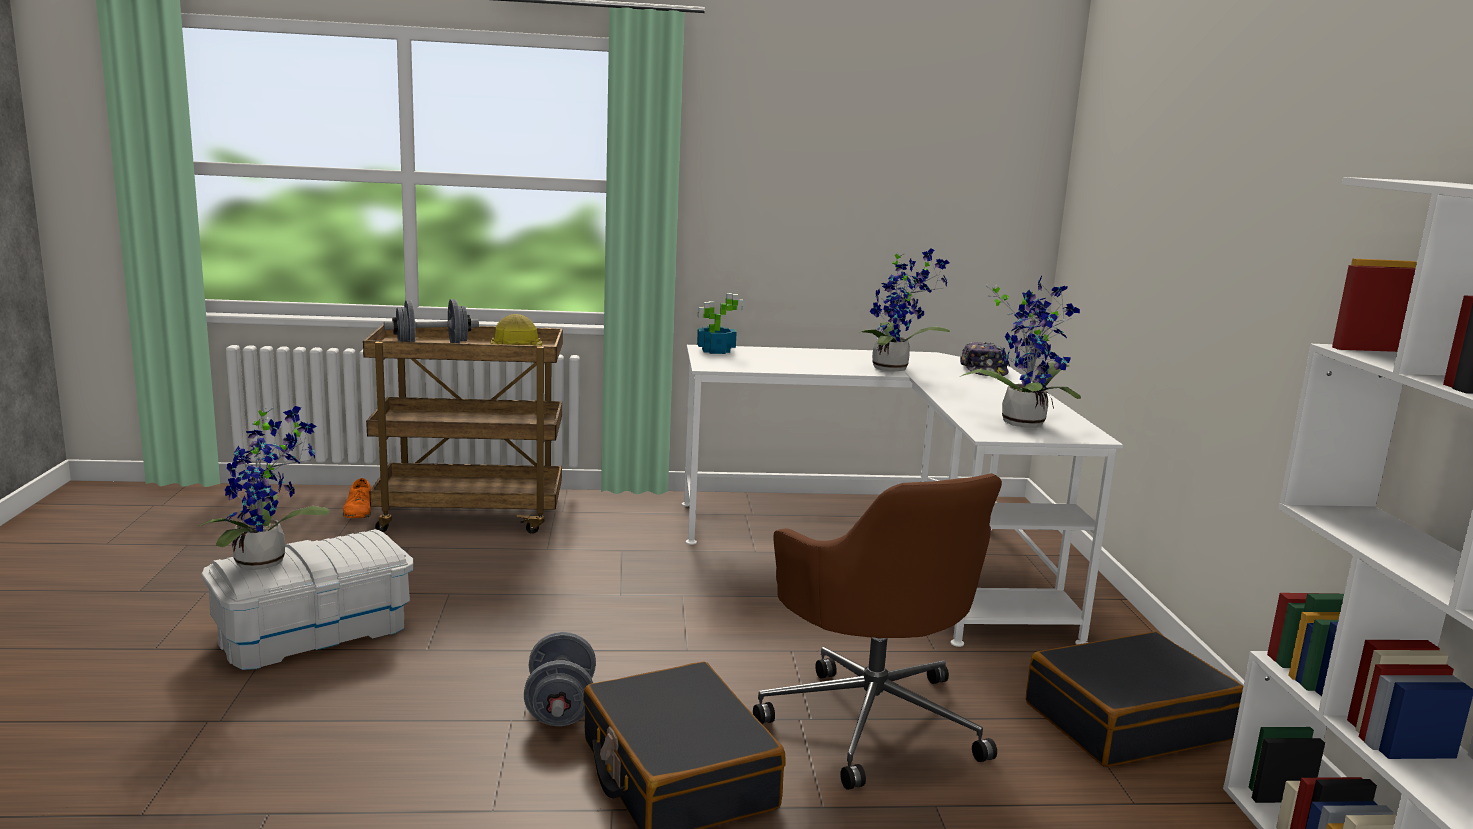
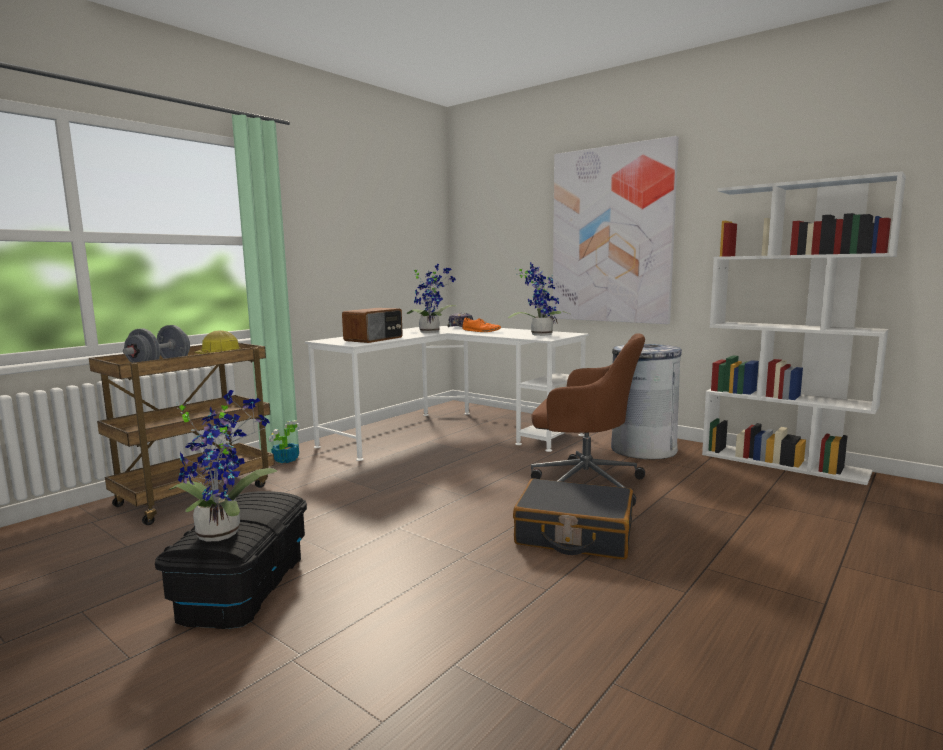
camera: 45 degrees left, 5 degrees down
white storage box [202,529,413,670] -> black storage box [155,491,307,629]
orange shoe [343,478,371,518] -> orange shoe moved to [462,317,501,332]
grey dumbbell [524,632,596,726] -> none
potted plant [697,293,743,354] -> potted plant moved to [268,420,300,463]
black suitcase [1026,632,1243,767] -> grey trash can [611,344,682,459]
none -> radio [342,308,403,343]
none -> picture [553,136,679,324]

